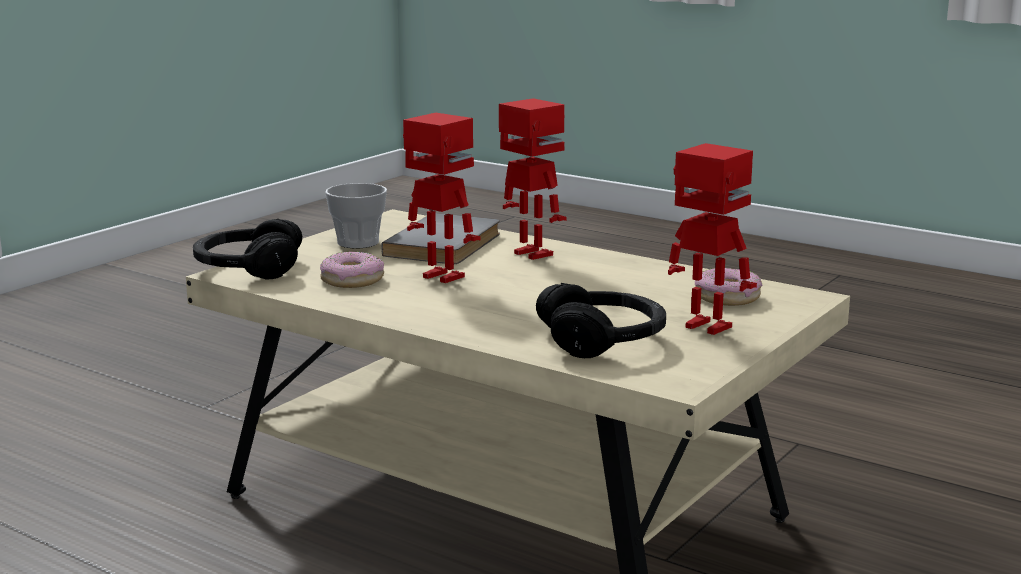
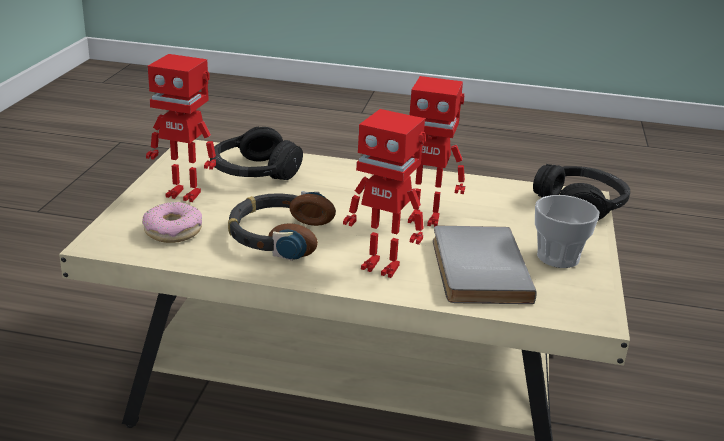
camera: 155 degrees right, 10 degrees up
donut [320,252,384,288] -> none
none -> headphones [228,191,336,261]

